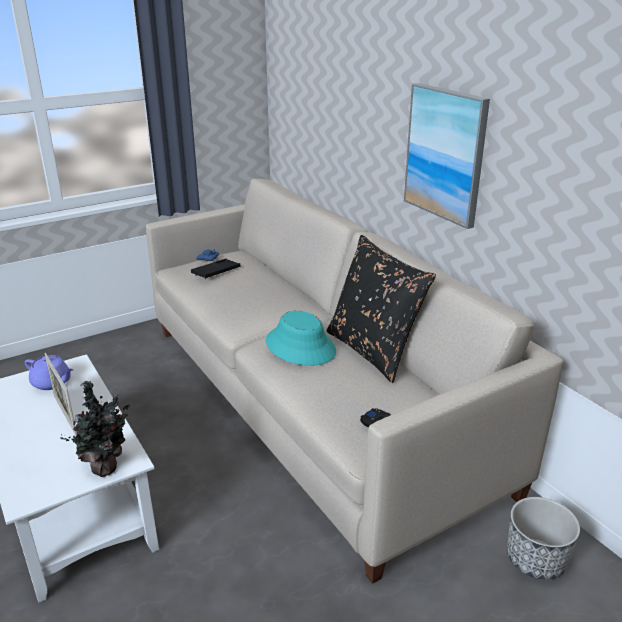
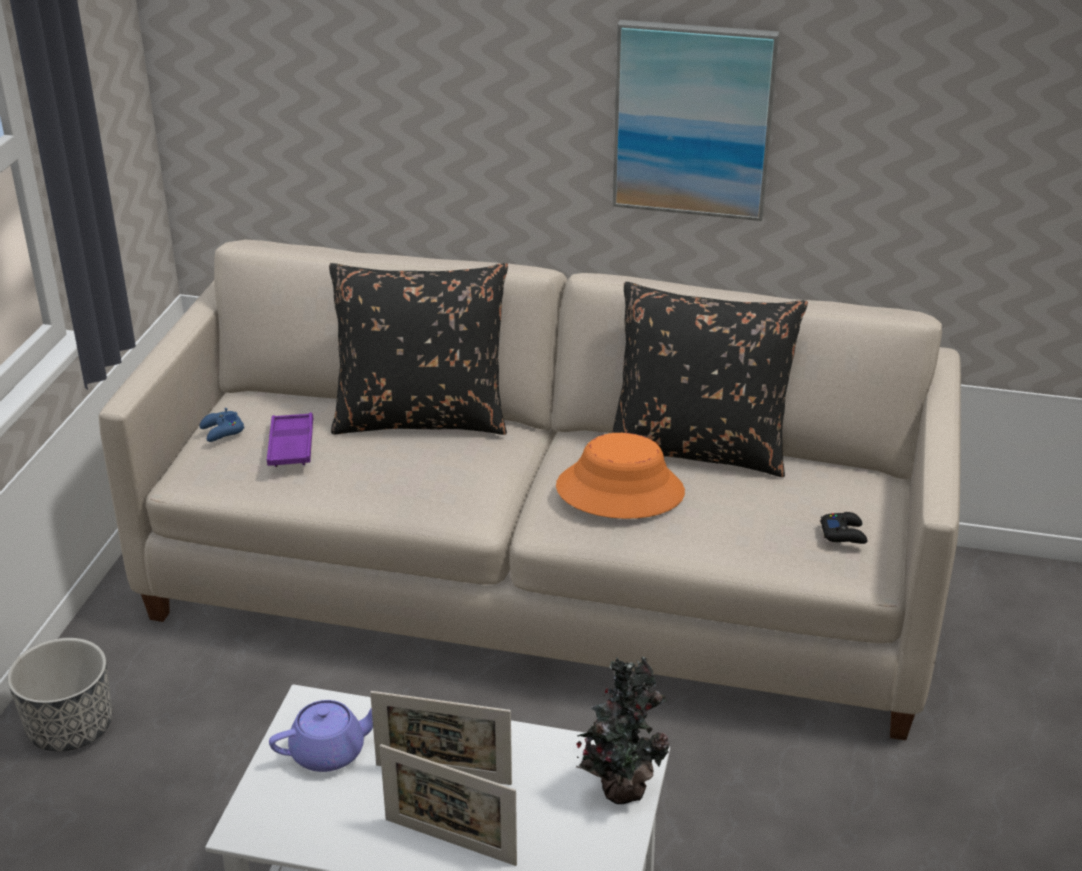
camera: 45 degrees left, 5 degrees up
black tray [191,259,240,279] -> purple tray [267,412,314,467]
turquoise hat [266,311,336,366] -> orange hat [556,433,685,519]
planter [507,497,580,580] -> planter moved to [7,638,112,752]
none -> black pillow [329,263,508,435]
none -> picture frame [380,744,517,866]

